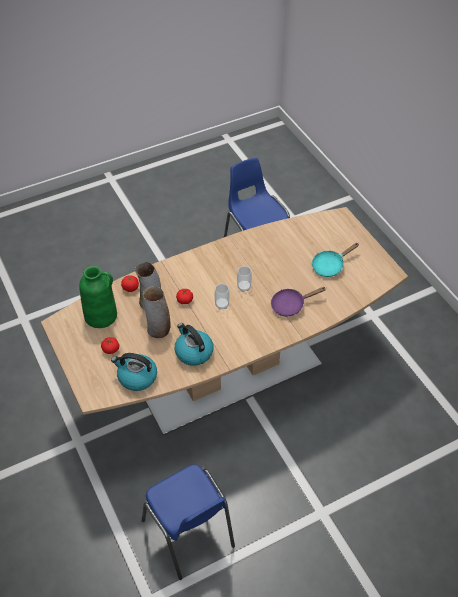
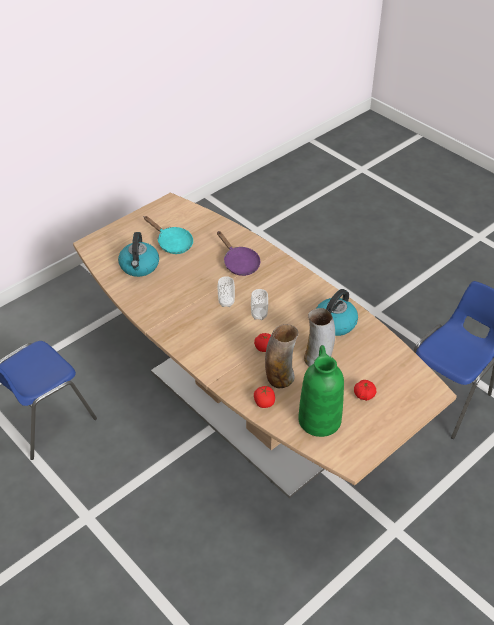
camera: 105 degrees left, 5 degrees down
kettle [111,353,157,391] -> kettle moved to [118,232,159,277]

